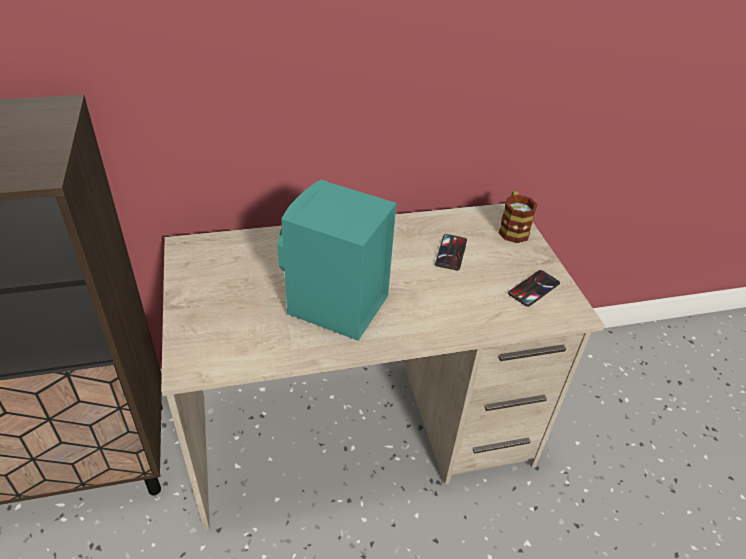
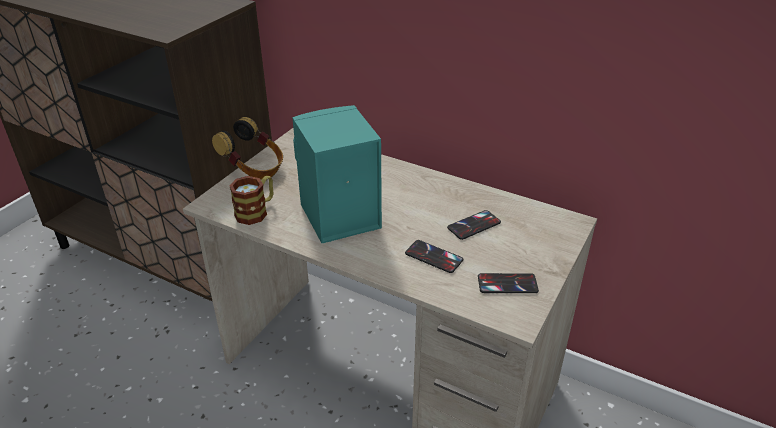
camera: 45 degrees right, 5 degrees down
mug [498,191,538,243] -> mug moved to [229,176,273,225]
none -> headphones [212,117,283,180]
none -> phone [405,240,463,273]

